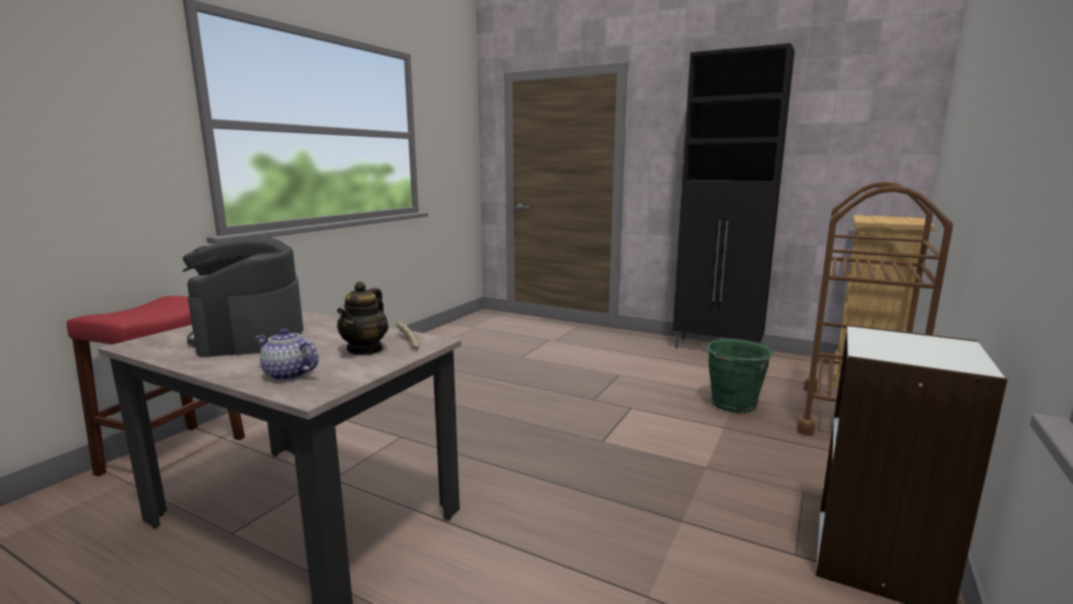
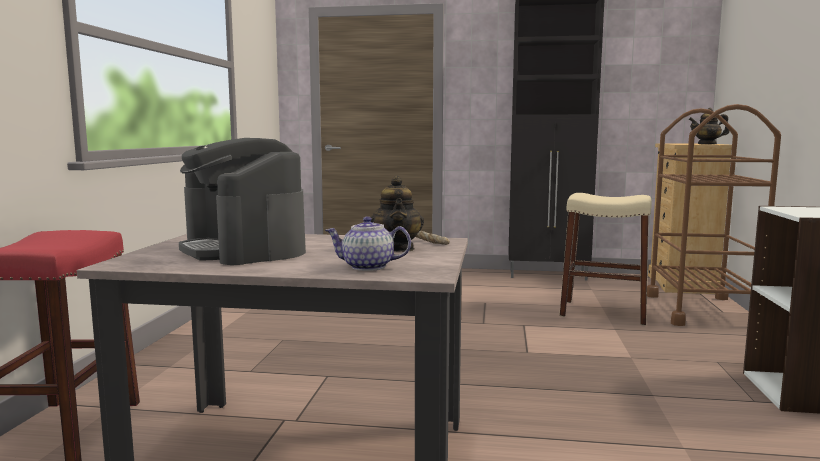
camera: 20 degrees left, 5 degrees down
green bucket [703,339,773,413] -> beige stool [559,193,652,326]
none -> teapot [689,108,730,145]

